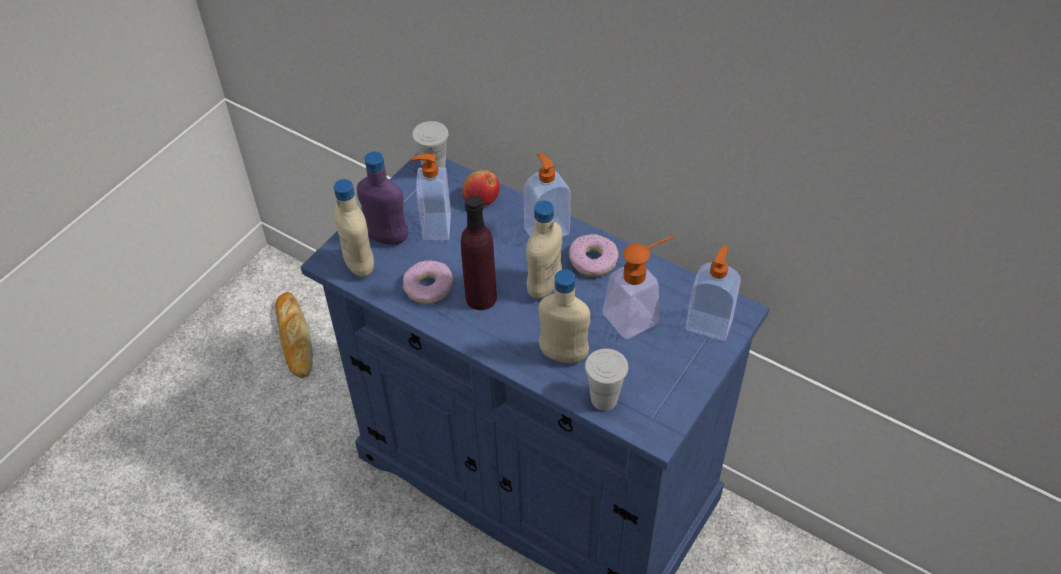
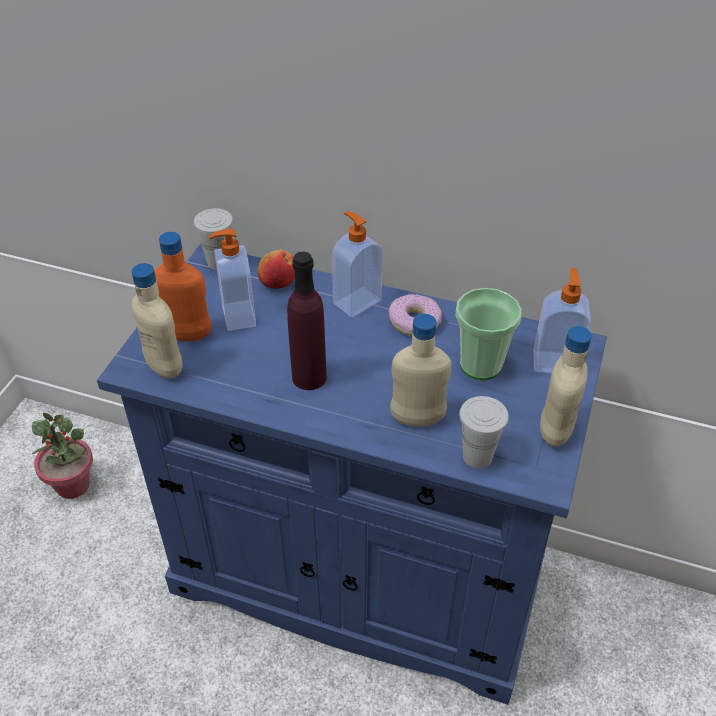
camera: 15 degrees left, 5 degrees down
bread [275,292,313,378] -> potted plant [32,413,93,499]
purple bottle [357,151,408,245] -> orange bottle [154,232,212,341]
donut [403,260,453,304] -> none
beige bottle [526,201,562,299] -> beige bottle moved to [540,326,592,447]
soap dispenser [602,236,674,339] -> cup [456,288,522,380]

